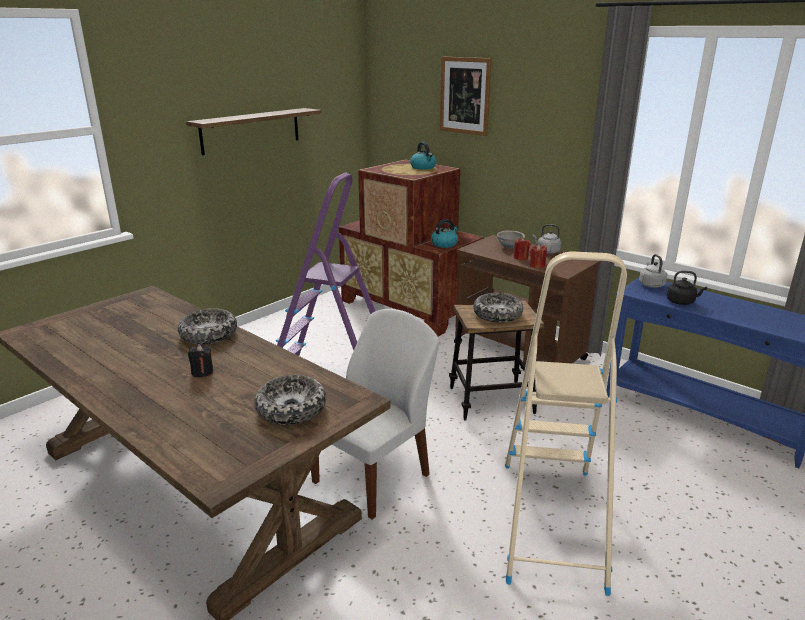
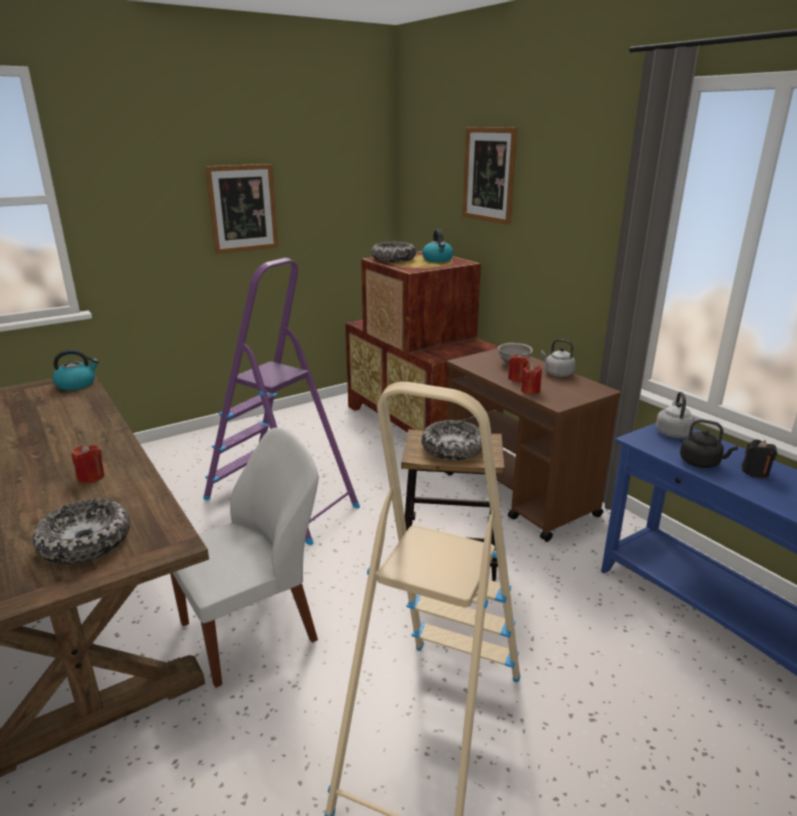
camera: 15 degrees right, 0 degrees up
bowl [178,309,237,344] -> bowl moved to [371,242,416,262]
shelf [186,108,322,155] -> picture [205,164,278,254]
black candle [188,344,213,377] -> black candle moved to [742,439,777,478]
kettle [431,219,458,248] -> kettle moved to [52,349,99,390]
none -> red candle [72,444,105,483]

